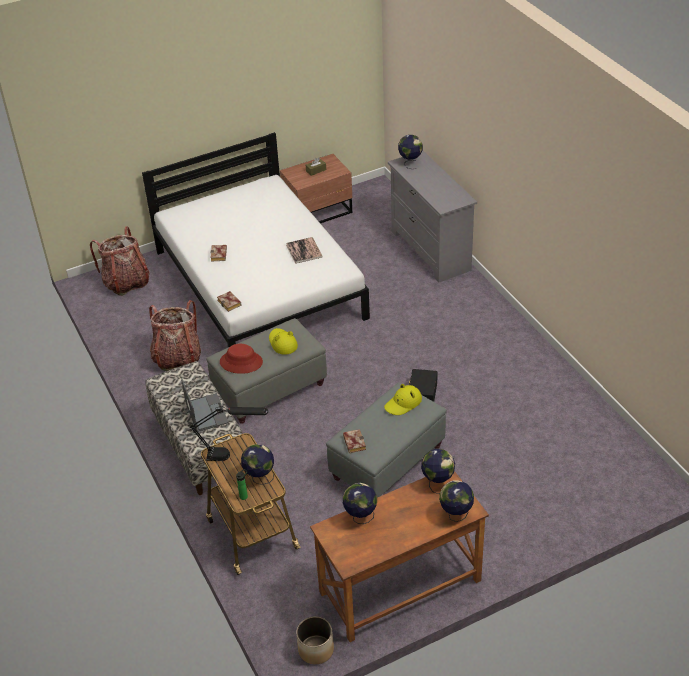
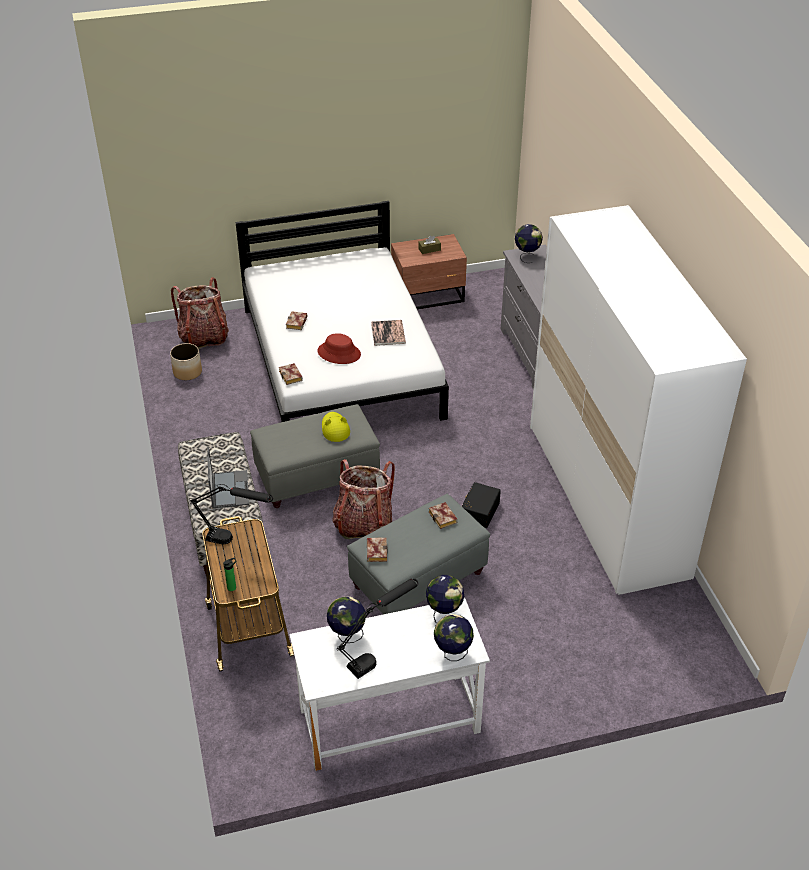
camera: 10 degrees right, 0 degrees up
backpack [149,300,201,371] -> backpack moved to [332,459,395,539]
red hat [220,344,263,374] -> red hat moved to [317,333,361,364]
globe [241,444,274,485] -> none
planter [296,616,334,664] -> planter moved to [170,343,202,380]
brown desk [310,471,489,642] -> white desk [289,598,490,771]
yellow hat [384,384,422,415] -> book [429,502,458,529]
none -> black table lamp [337,578,418,679]
none -> white wardrobe [530,205,747,595]

